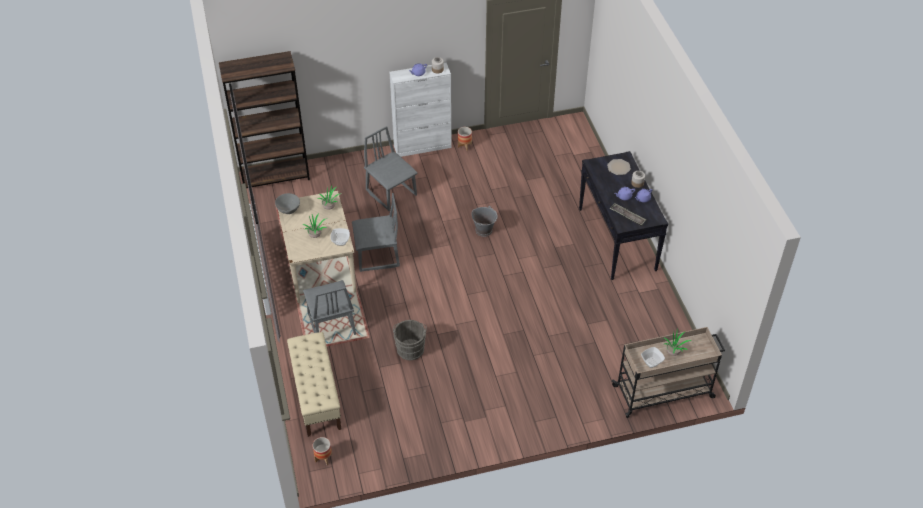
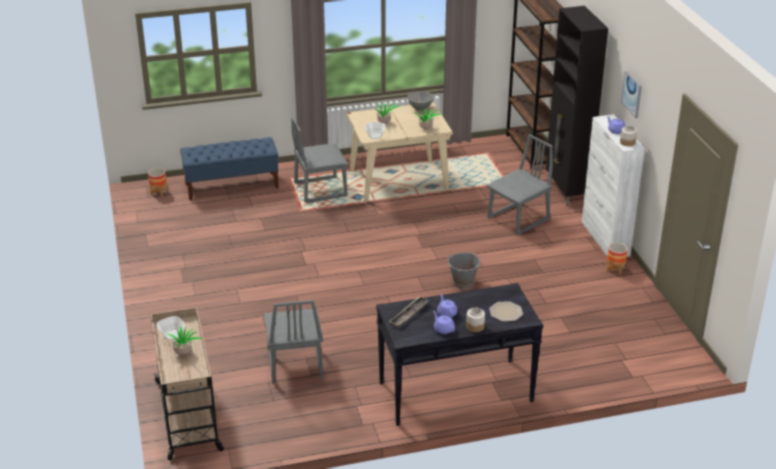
camera: 90 degrees right, 15 degrees down
beige bench [287,332,342,437] -> blue bench [180,137,279,200]
grey chair [352,193,400,272] -> grey chair moved to [264,300,324,384]
grey bucket [393,320,427,360] -> none
none -> black cabinet [546,6,608,207]
none -> picture [621,71,642,118]

